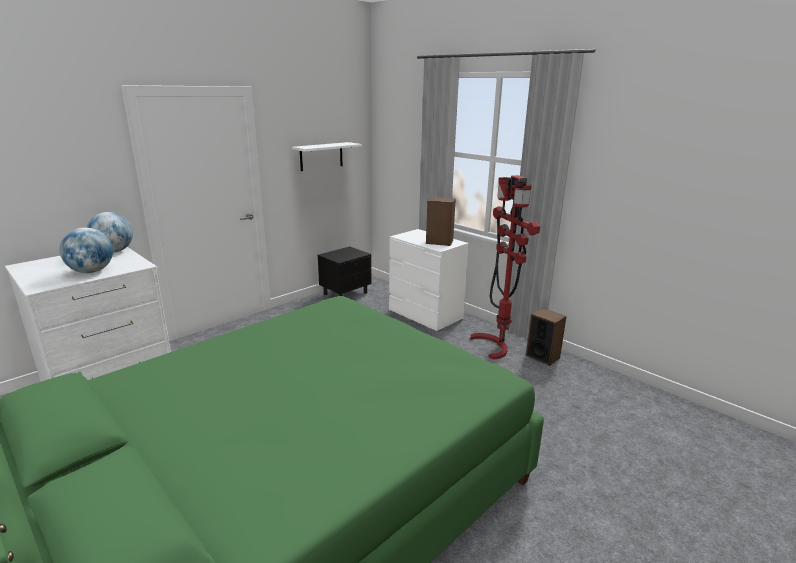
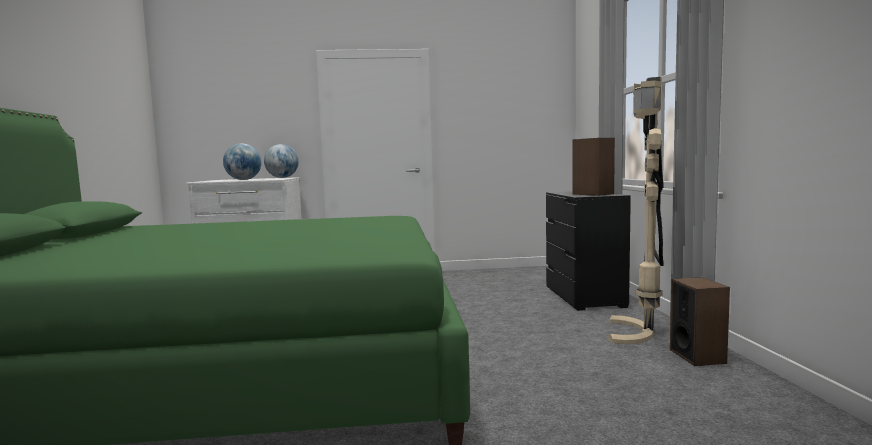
camera: 40 degrees right, 15 degrees down
white shelf [292,142,362,171] -> none
black nightstand [318,246,372,296] -> none
white dresser [389,229,469,332] -> black dresser [546,191,631,311]
red floor lamp [470,175,540,359] -> beige floor lamp [608,77,664,344]

